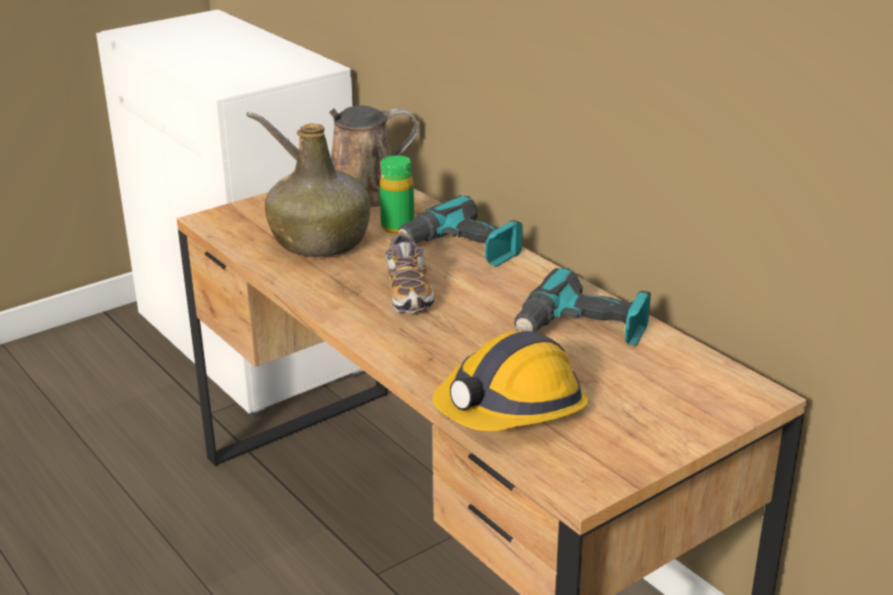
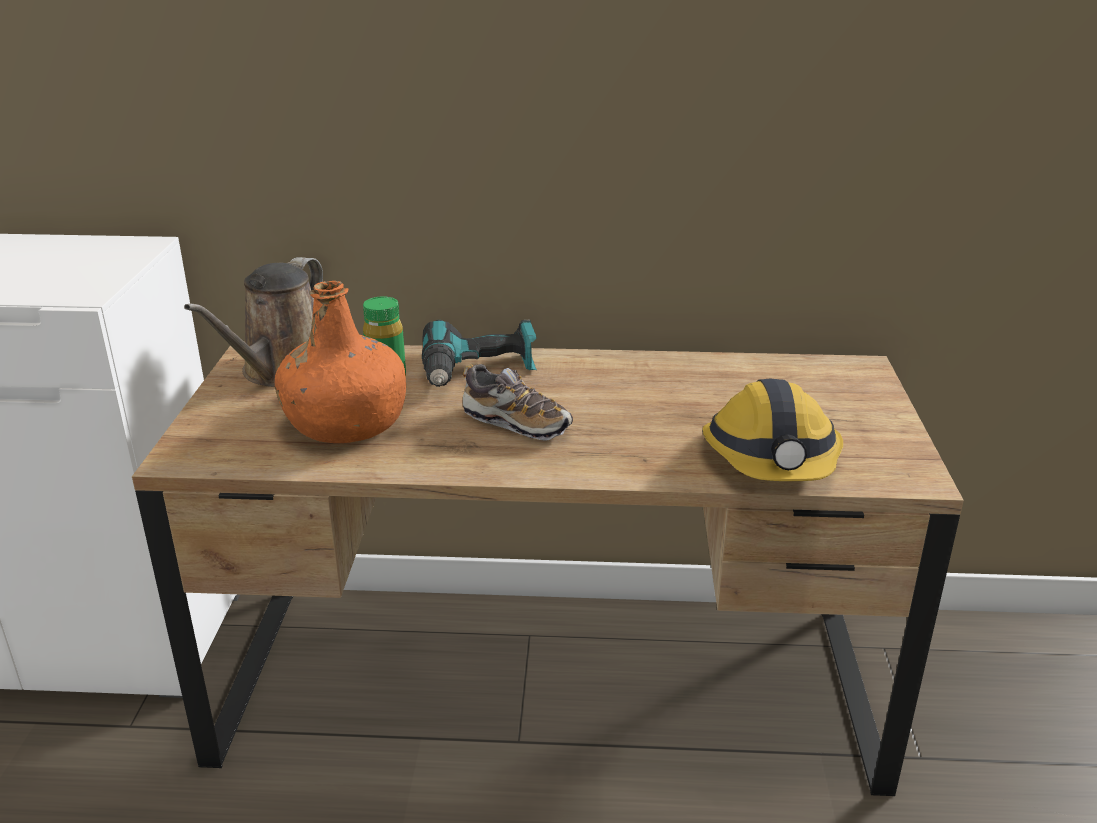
camera: 50 degrees left, 0 degrees up
green bottle [265,124,370,257] -> orange bottle [275,281,406,443]
power drill [514,268,651,346] -> none

